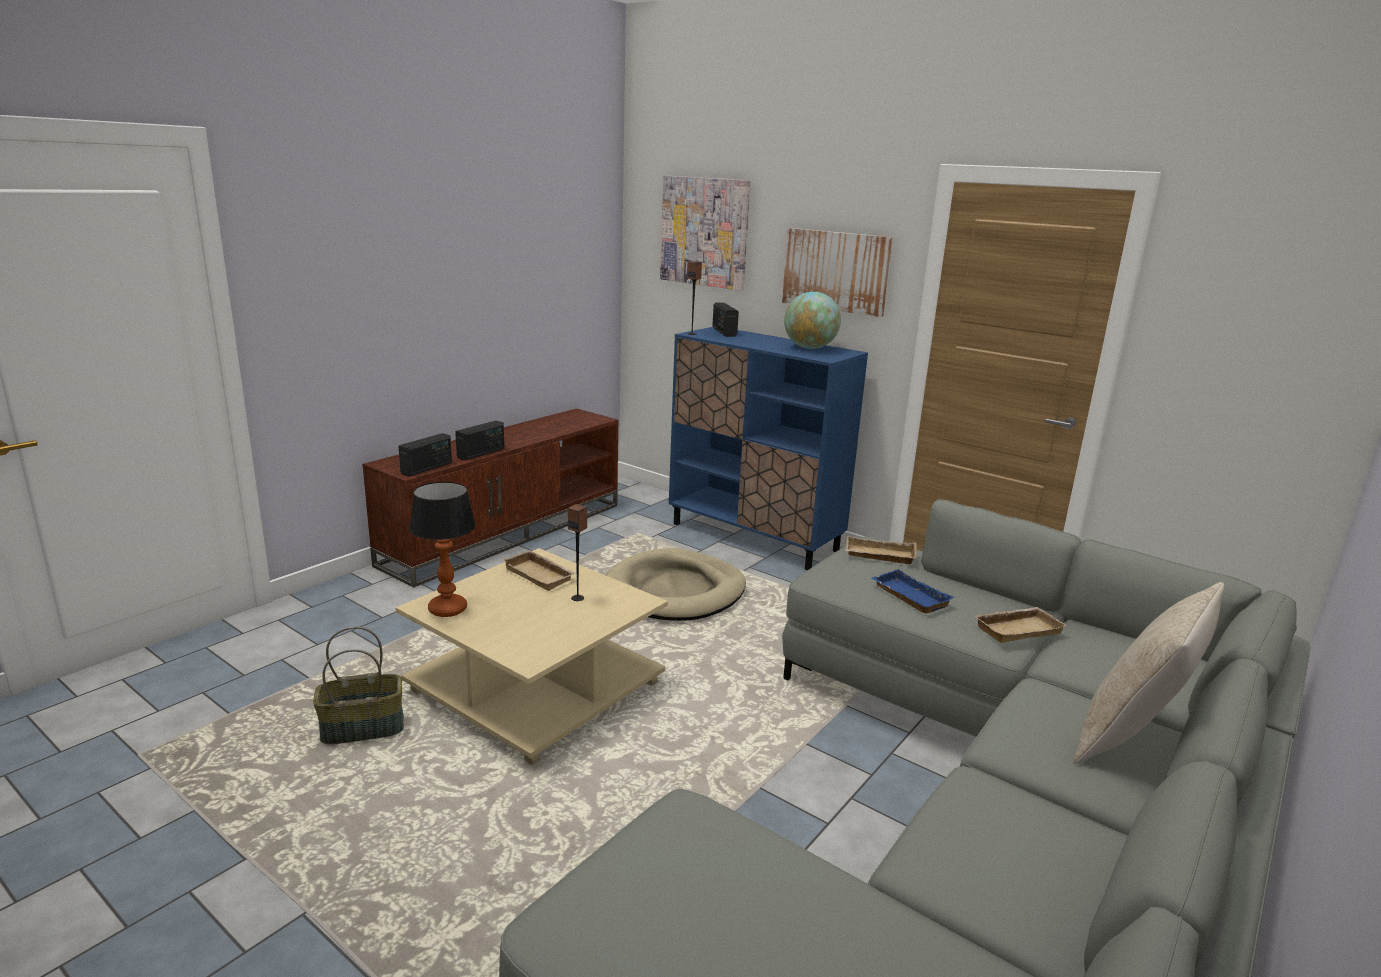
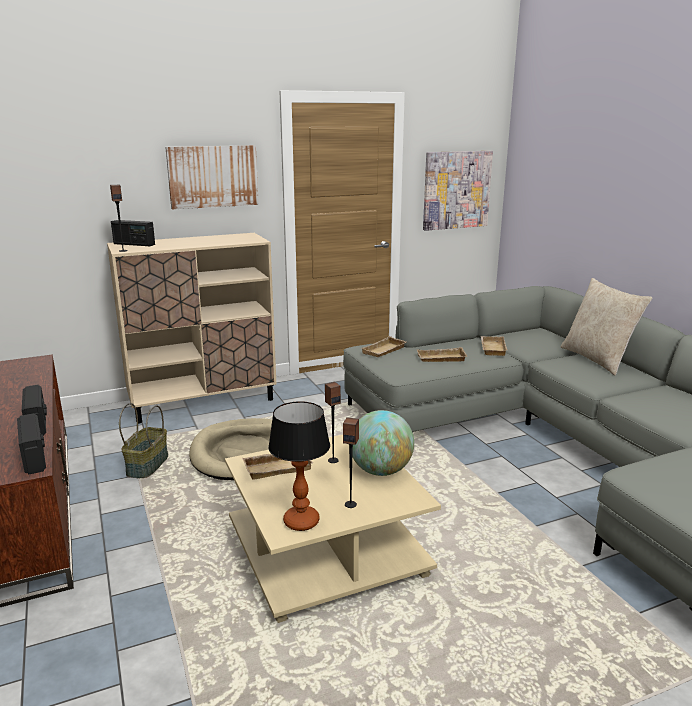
camera: 60 degrees left, 0 degrees up
basket [313,626,404,744] -> basket moved to [119,403,168,478]
picture [660,175,751,291] -> picture moved to [423,151,493,231]
blue cabinet [669,327,868,570] -> beige cabinet [107,233,276,424]
globe [784,292,841,349] -> globe moved to [352,410,414,476]
blue tray [871,569,954,614] -> beige tray [417,347,467,362]
none -> speaker [343,417,359,508]

